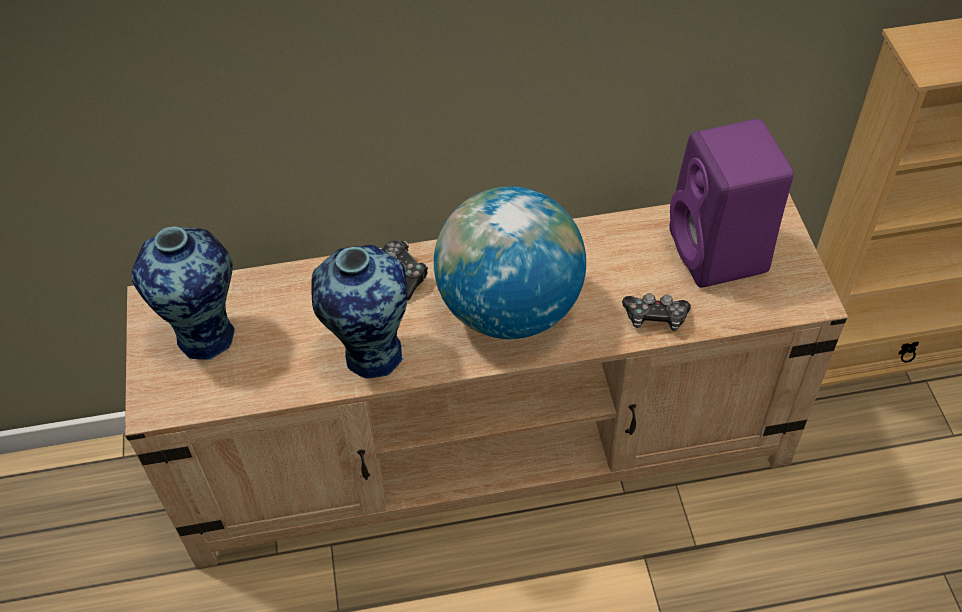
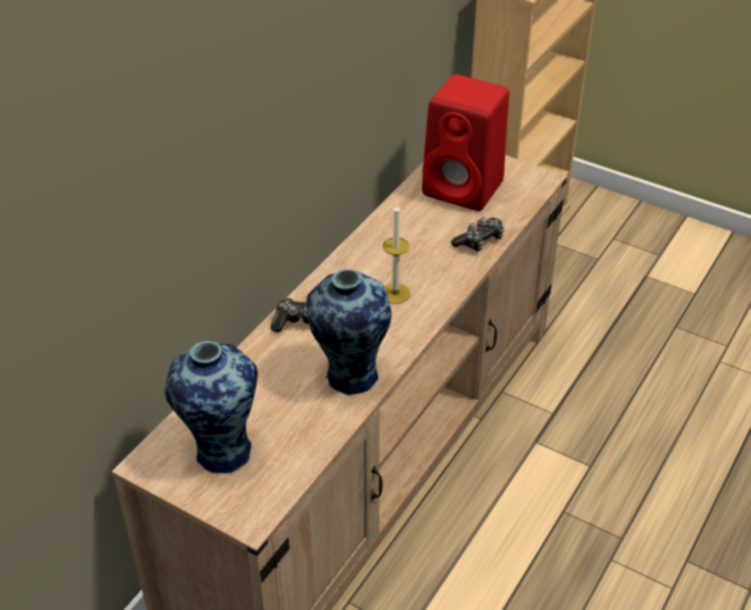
camera: 50 degrees left, 10 degrees down
globe [434,186,586,339] -> candle [383,204,410,304]
purple speaker [669,119,794,288] -> red speaker [422,74,509,211]

